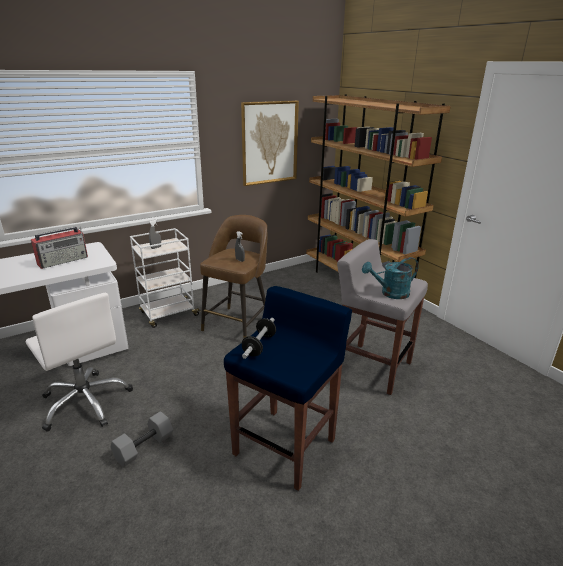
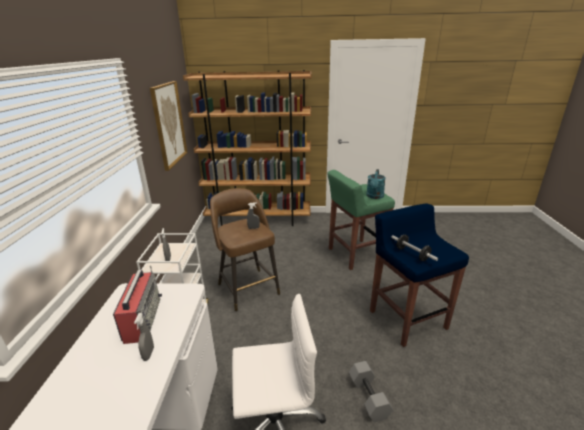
camera: 55 degrees left, 0 degrees up
grey stool [337,239,428,395] -> green stool [327,170,395,270]
none -> grey spray bottle [134,313,154,361]

